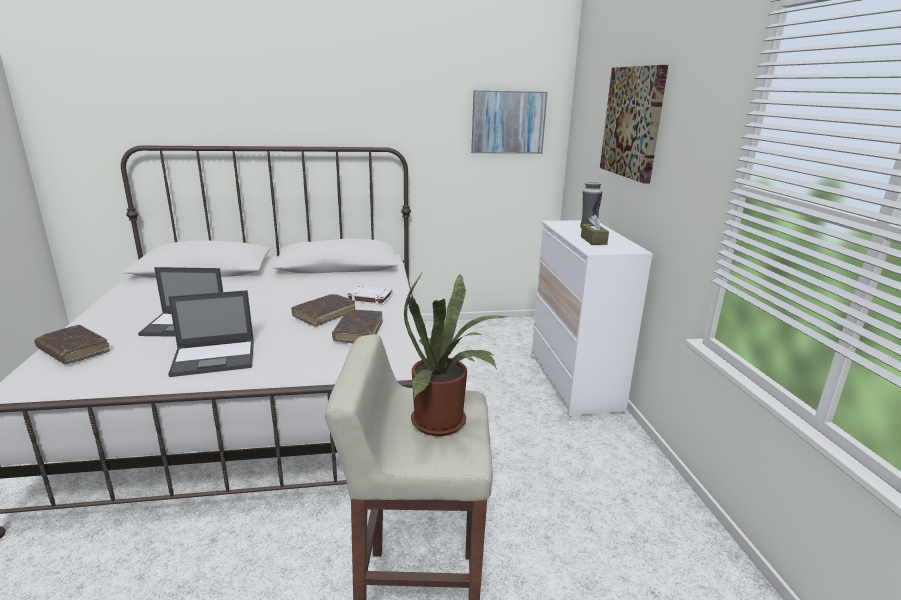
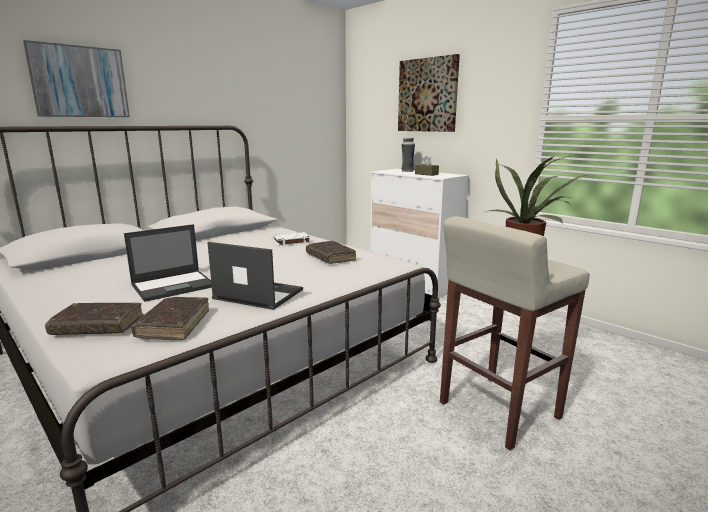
camera: 35 degrees left, 5 degrees down
laptop [168,290,254,377] -> laptop turned 105 degrees counterclockwise [207,242,303,310]
brown book [291,294,355,327] -> brown book moved to [131,297,209,340]
picture [471,90,547,154] -> picture moved to [23,40,130,117]

